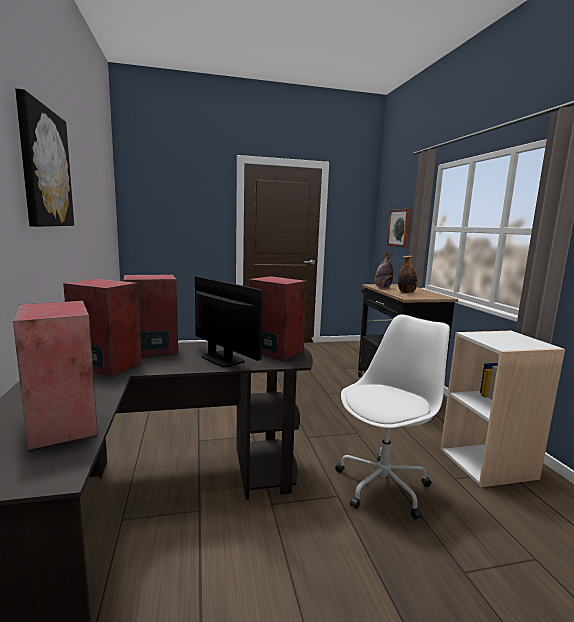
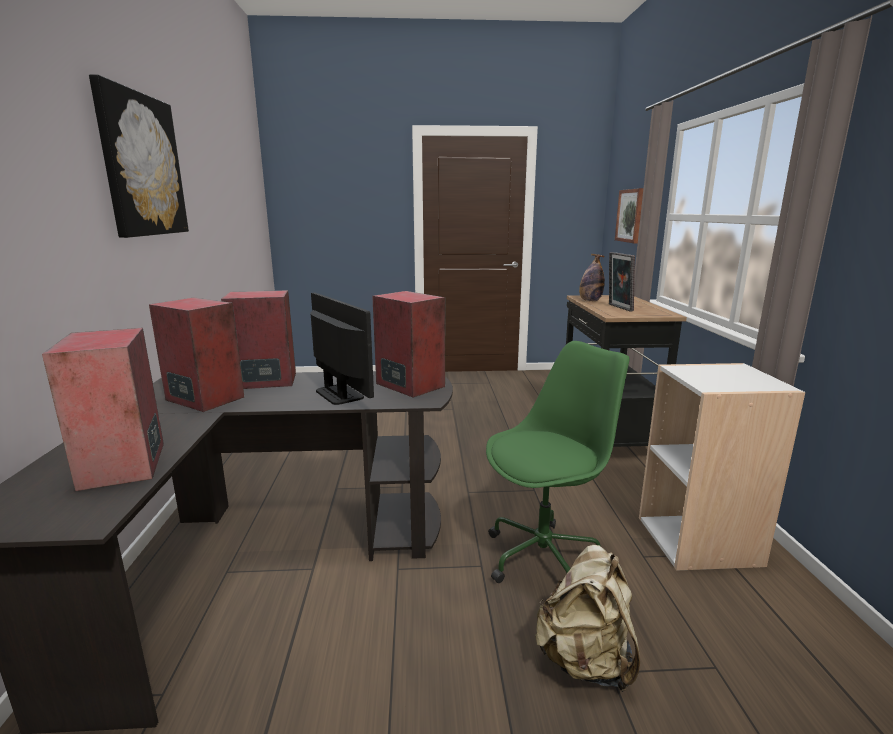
camera: 10 degrees right, 5 degrees up
white office chair [335,315,450,520] -> green office chair [486,341,630,583]
bottle [398,256,417,293] -> picture frame [609,252,635,311]
none -> beige backpack [535,545,640,692]

